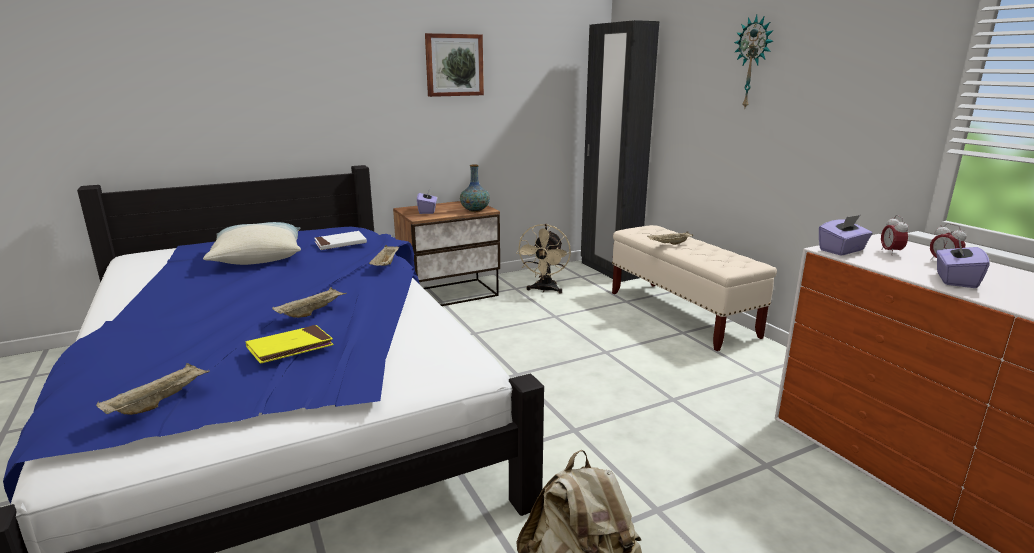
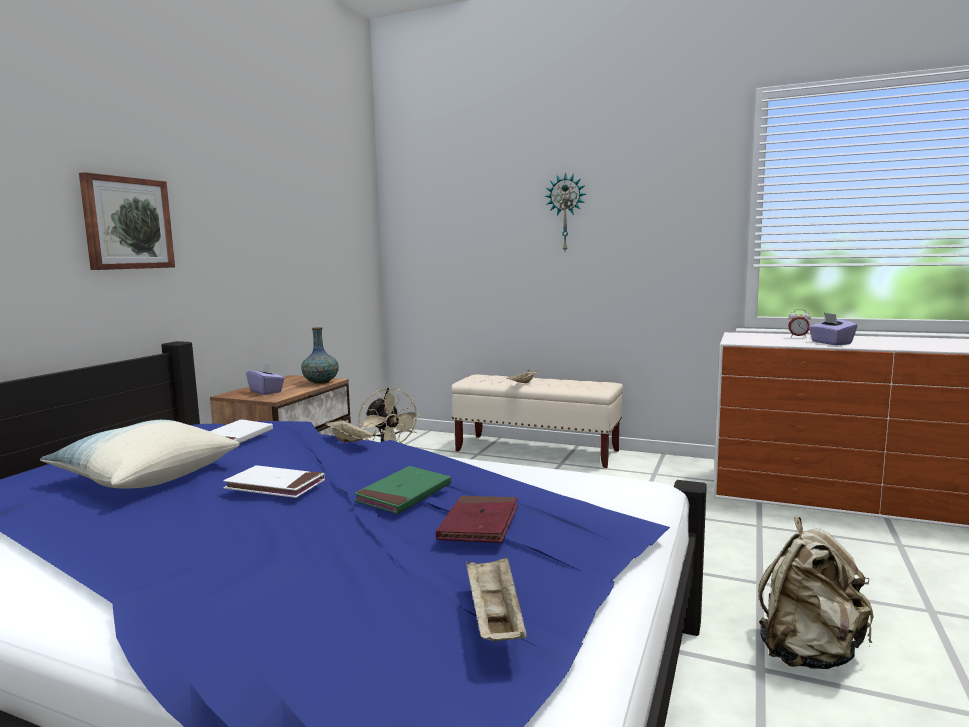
camera: 40 degrees left, 10 degrees down
yellow book [246,325,334,364] -> red book [436,496,518,543]
beige tray [272,287,347,318] -> green book [354,466,451,514]
picture [425,33,484,97] -> picture moved to [79,172,175,270]
black wardrobe [581,20,659,282] -> none
purple tissue box [819,215,873,256] -> none
alarm clock [881,215,909,255] -> none
none -> white book [223,465,325,498]

